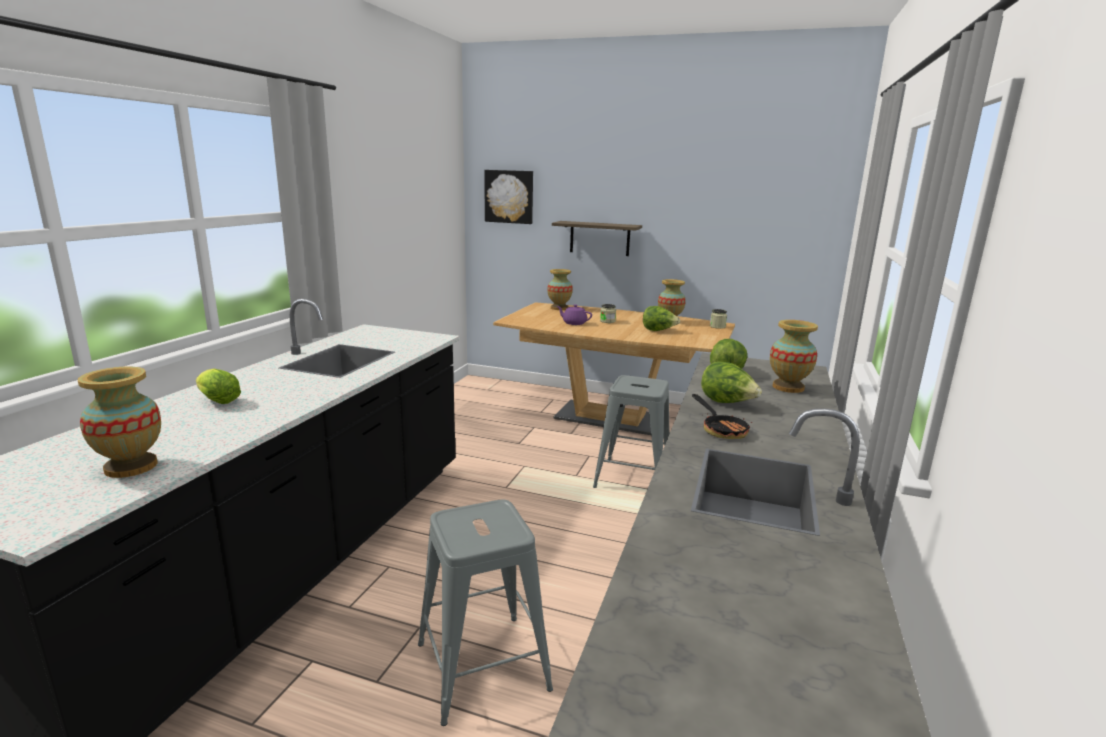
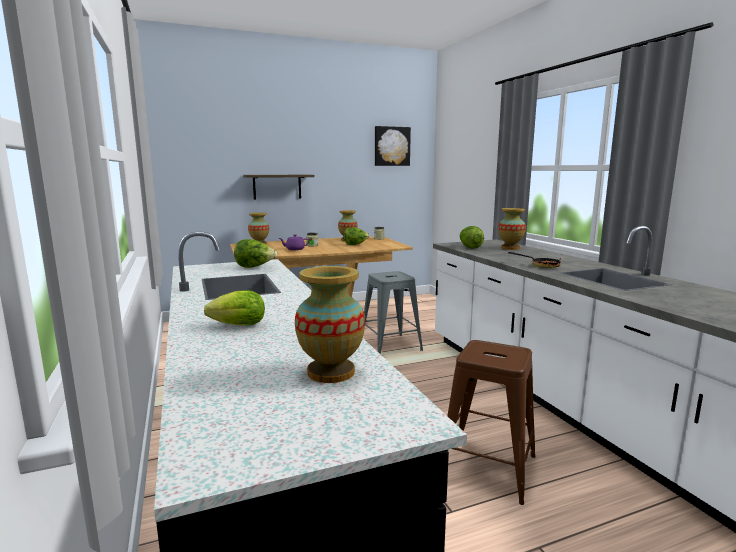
camera: 40 degrees left, 5 degrees down
grey stool [418,500,553,726] -> brown stool [447,340,536,505]
picture [484,170,533,224] -> picture moved to [375,126,411,166]
lettuce [701,362,762,403] -> lettuce moved to [234,239,277,268]

